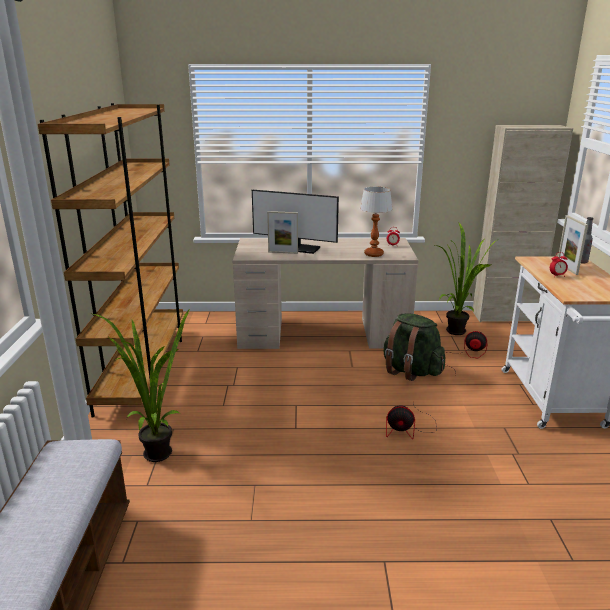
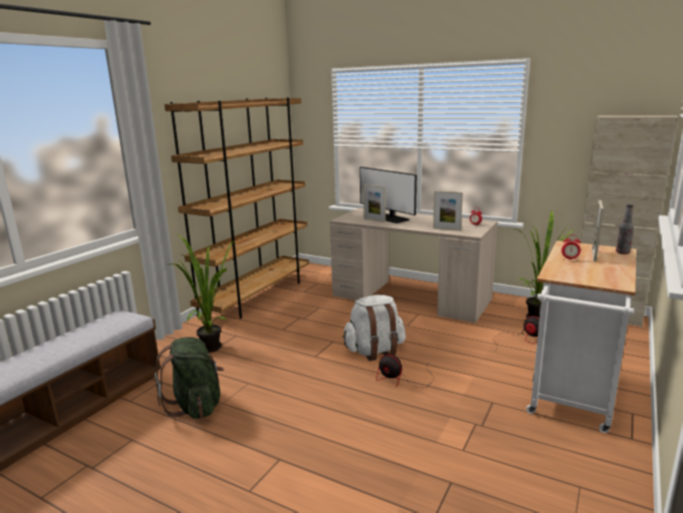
camera: 30 degrees right, 5 degrees down
table lamp [360,187,393,257] -> picture frame [433,191,463,231]
green backpack [384,313,445,381] -> green backpack moved to [155,337,224,419]
none -> white backpack [342,295,406,361]

